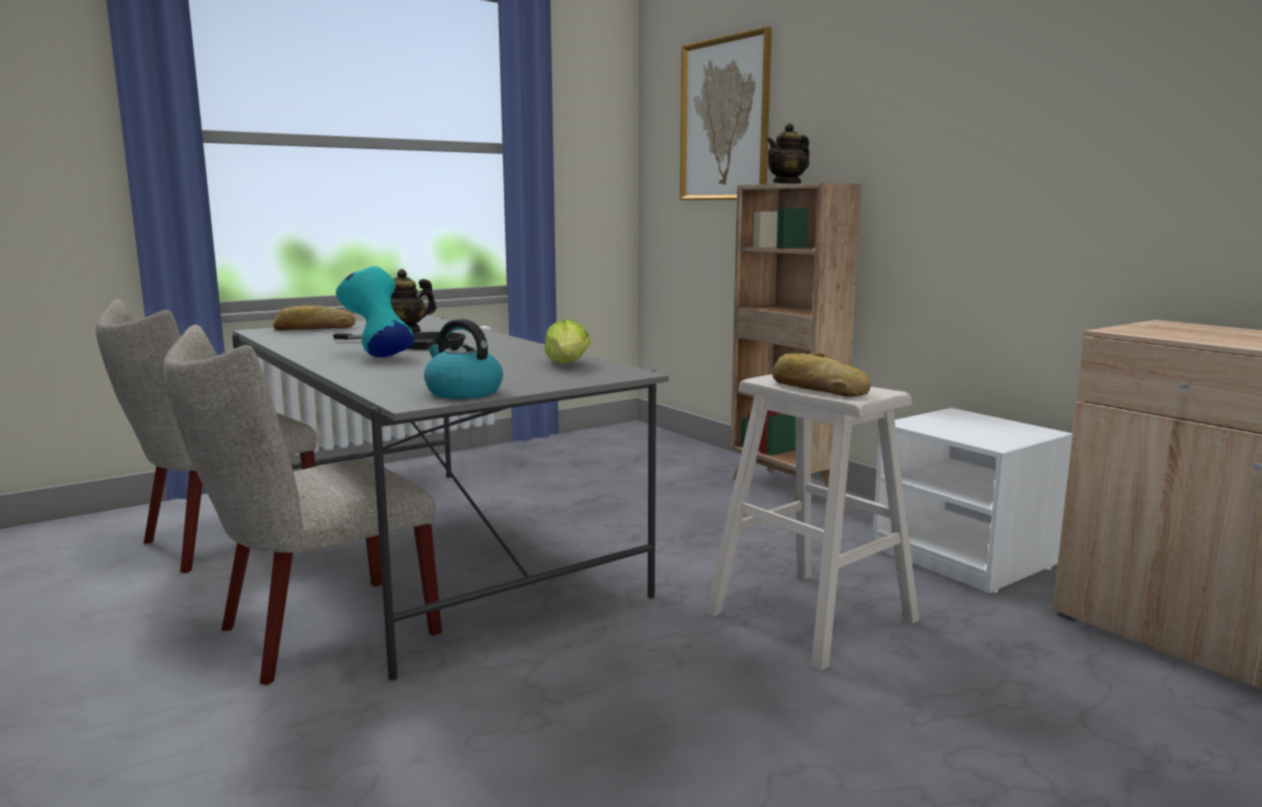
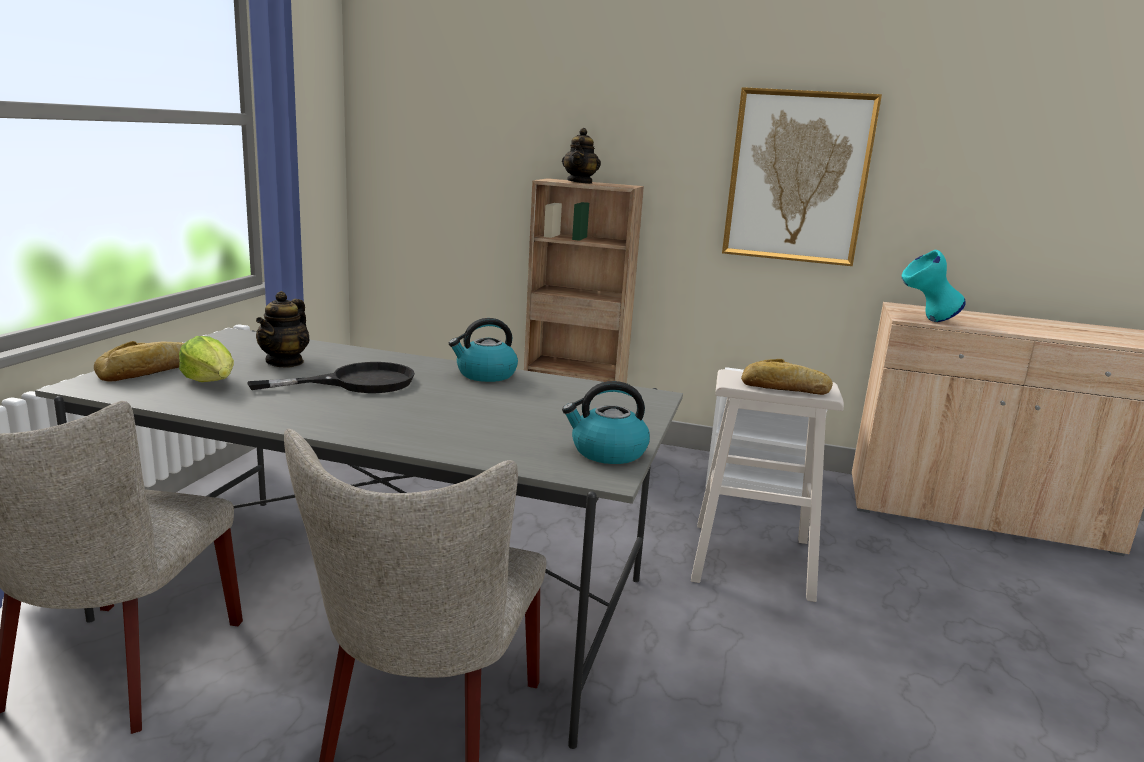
camera: 40 degrees left, 5 degrees up
turquoise vase [336,266,415,357] -> turquoise vase moved to [902,250,966,322]
lettuce [545,319,591,363] -> lettuce moved to [179,336,234,382]
picture [680,27,772,200] -> picture moved to [722,87,882,266]
none -> kettle [449,318,518,382]

